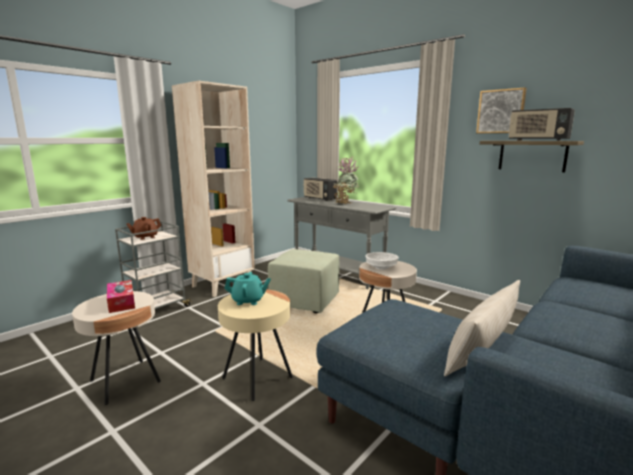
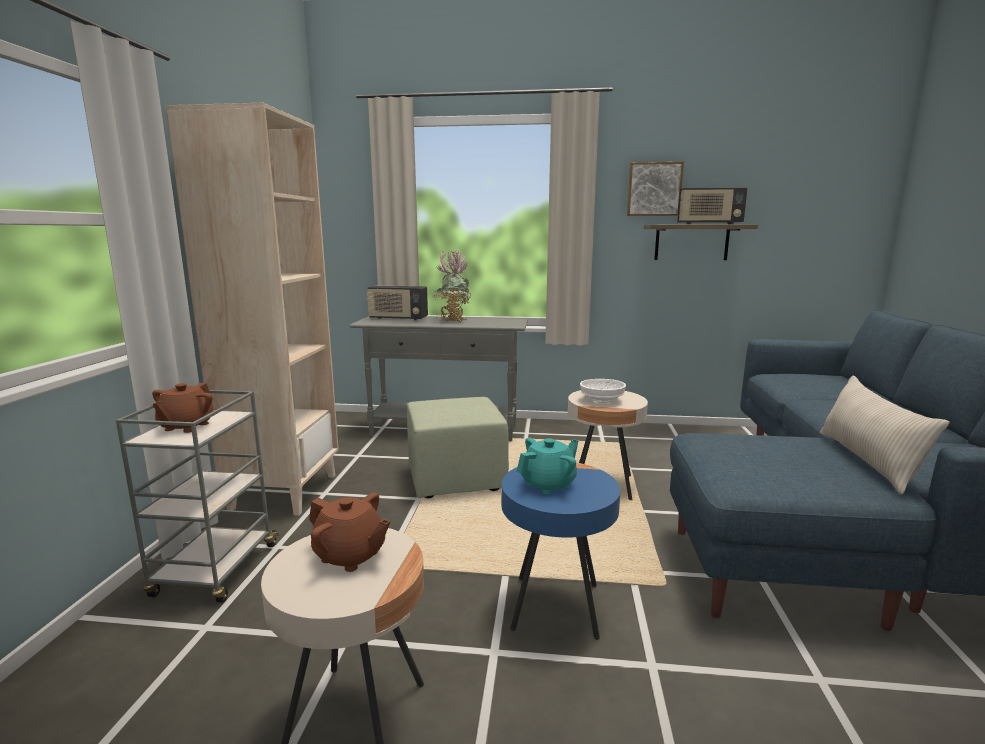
camera: 35 degrees left, 0 degrees up
tissue box [107,280,135,313] -> brown teapot [309,492,390,572]
beige side table [218,289,293,401] -> blue side table [501,463,620,640]

